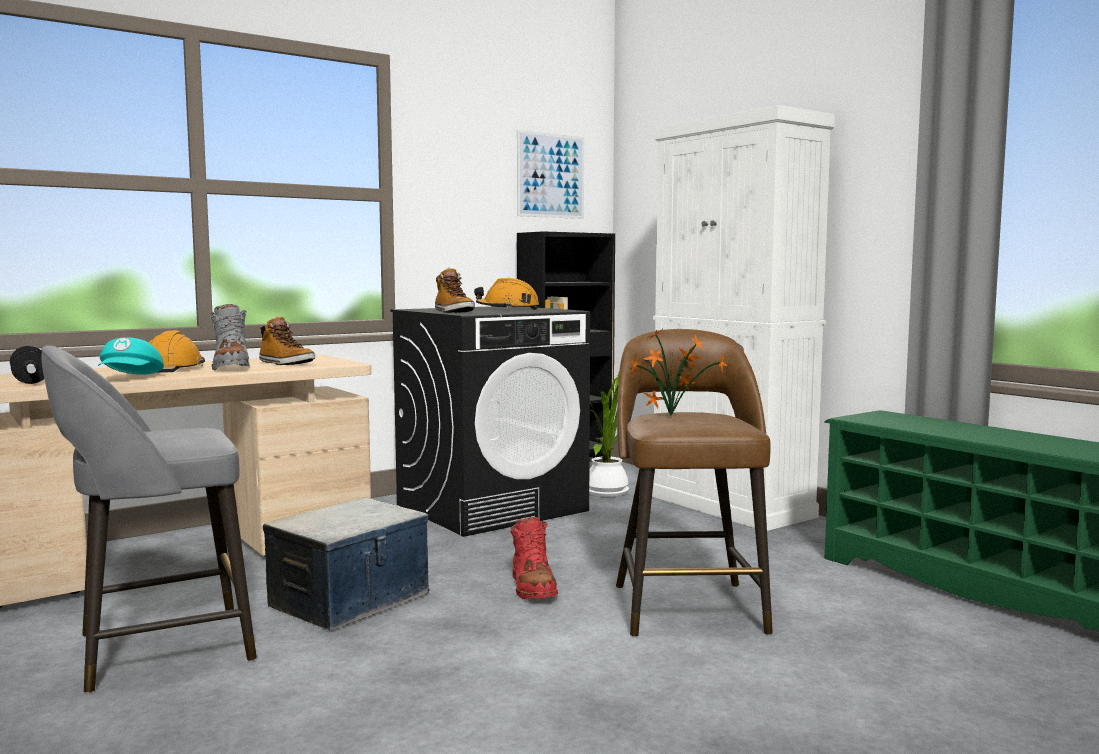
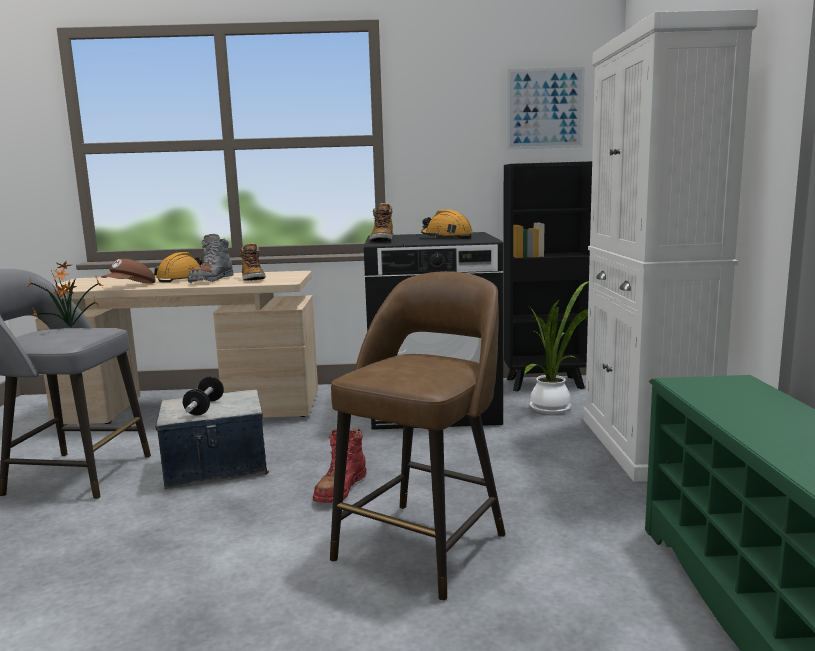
camera: 35 degrees right, 5 degrees up
dumbbell [10,346,44,384] -> dumbbell moved to [183,376,224,416]
turquoise cap [98,337,164,375] -> brown cap [101,259,156,284]
potted plant [630,327,727,415] -> potted plant moved to [26,261,104,328]

